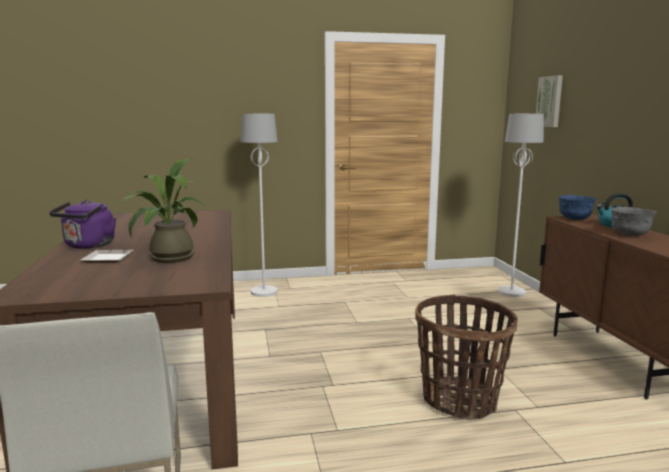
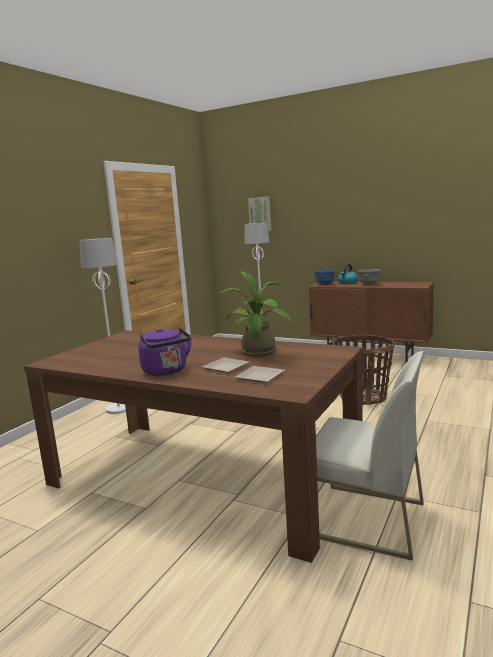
camera: 50 degrees left, 0 degrees up
none -> plate [235,366,285,383]

